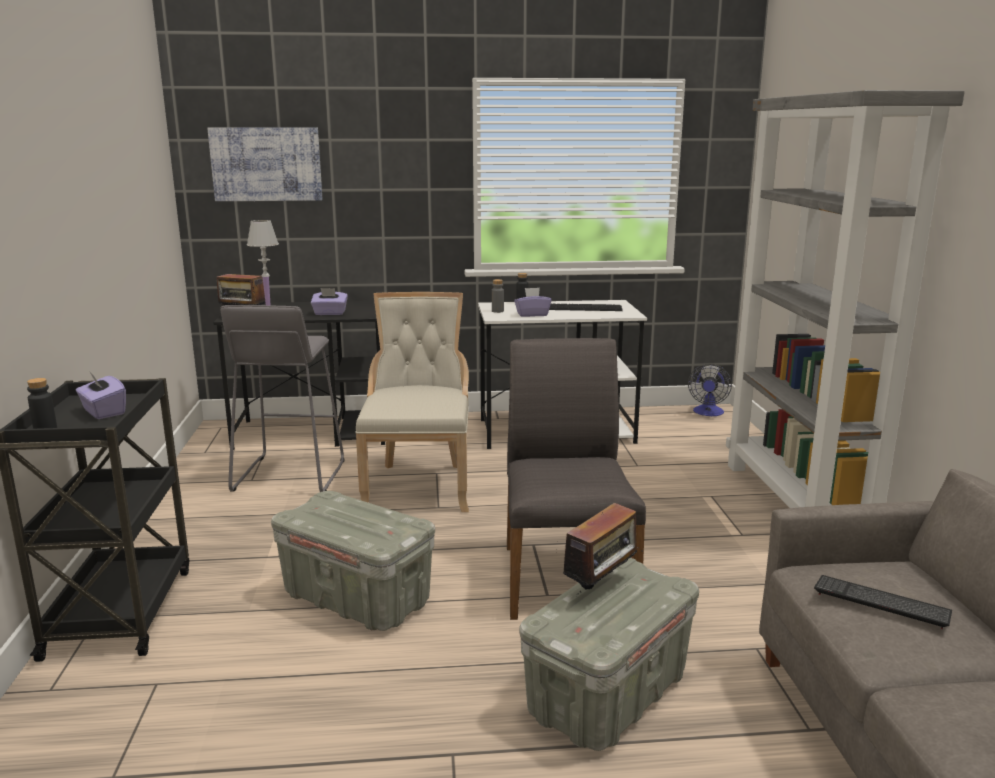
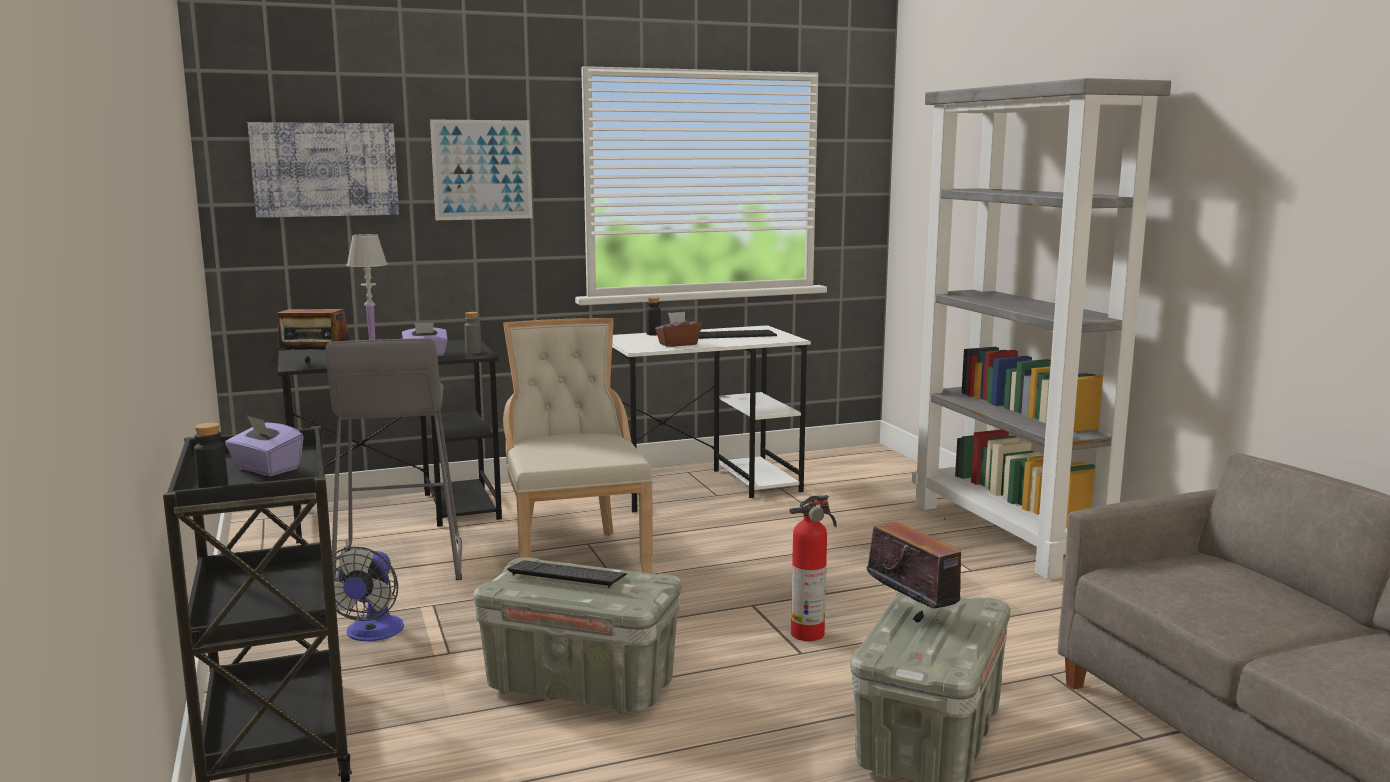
camera: 15 degrees left, 5 degrees down
grey bottle [492,279,504,313] -> grey bottle moved to [464,312,482,354]
grey chair [507,338,646,620] -> fire extinguisher [789,495,837,641]
purple tissue box [514,288,551,317] -> brown tissue box [655,312,702,347]
radio [557,503,643,593] -> radio turned 60 degrees counterclockwise [867,518,961,626]
fan [688,364,732,416] -> fan moved to [332,547,404,641]
keyboard [814,575,952,629] -> keyboard moved to [507,561,627,588]
none -> picture [430,119,532,220]

